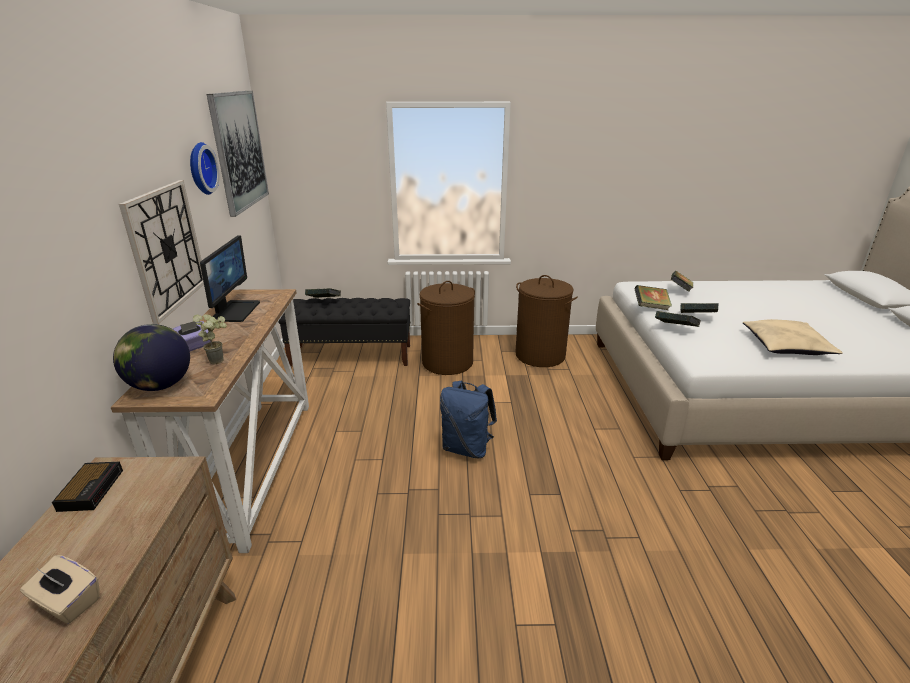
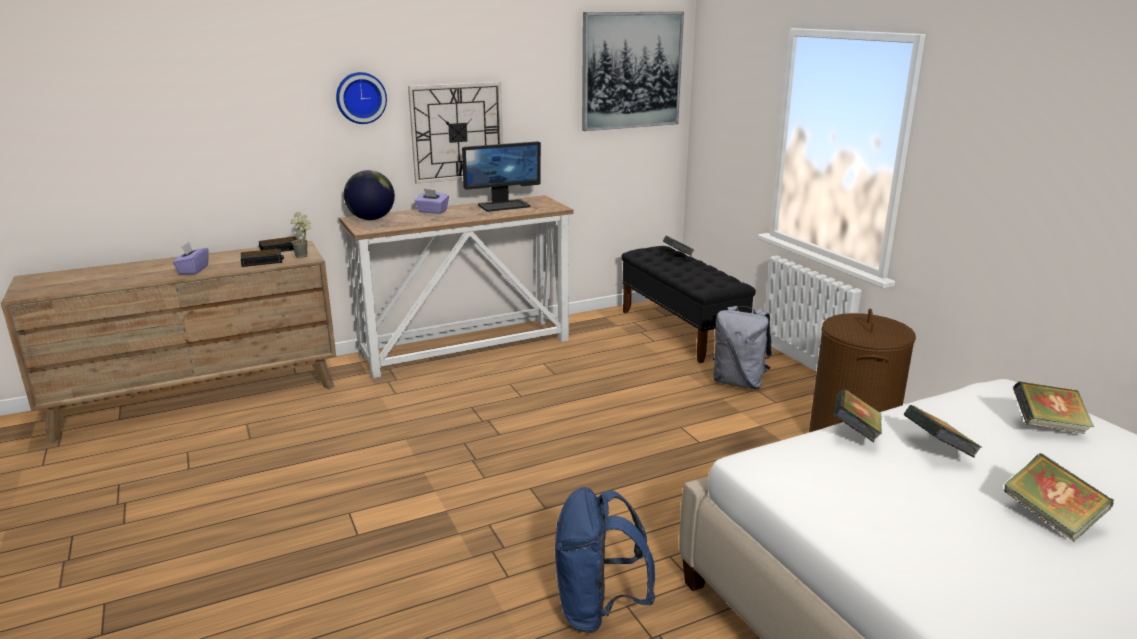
camera: 65 degrees right, 5 degrees down
beige tissue box [20,555,100,624] -> purple tissue box [173,242,209,274]
wall clock [190,142,219,195] -> wall clock moved to [336,72,387,124]
potted plant [192,314,227,365] -> potted plant moved to [291,212,311,258]
brown laundry basket [417,281,475,375] -> grey backpack [713,306,772,389]
blue backpack [440,380,497,458] -> blue backpack moved to [555,487,655,633]
book [634,285,672,310] -> book moved to [1004,453,1114,542]
beige pillow [743,319,843,355] -> none
none -> alarm clock [241,249,284,267]

